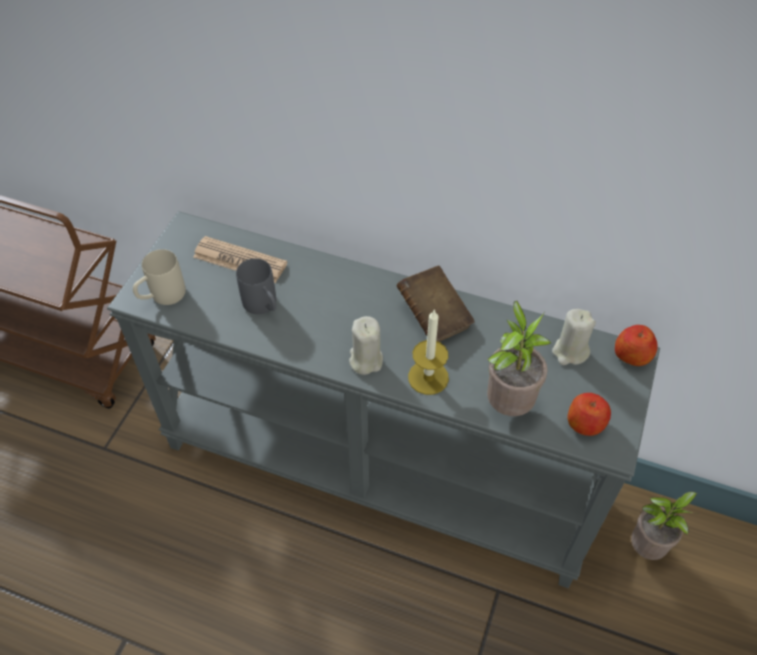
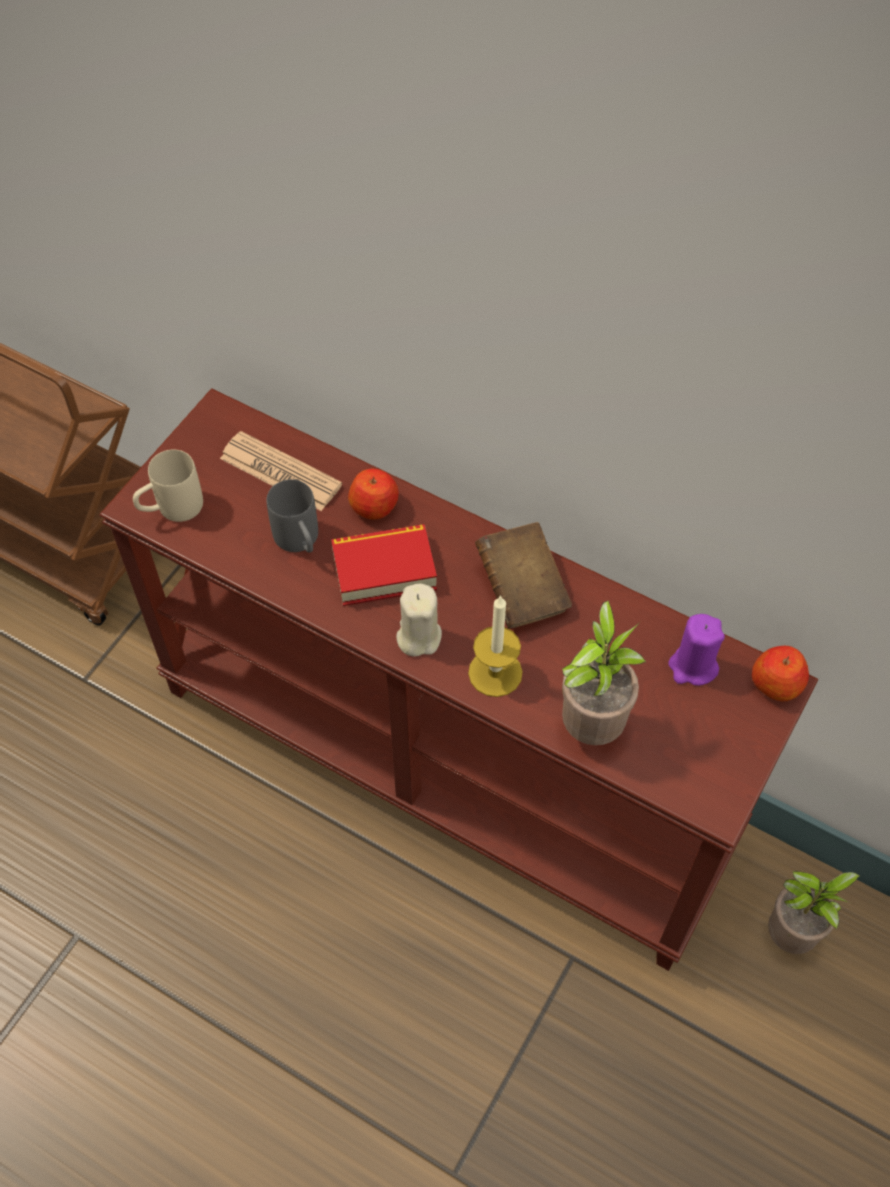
camera: 10 degrees right, 5 degrees up
grey console table [107,211,660,588] -> brown console table [99,388,818,971]
beige candle [552,309,596,365] -> purple candle [668,614,725,686]
apple [568,393,611,436] -> apple moved to [348,469,399,520]
none -> book [331,524,437,606]

